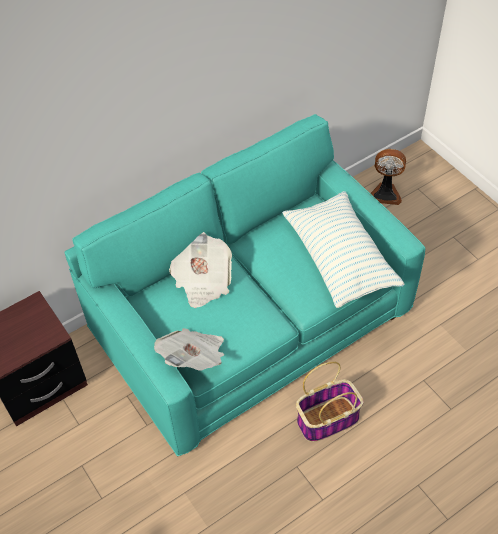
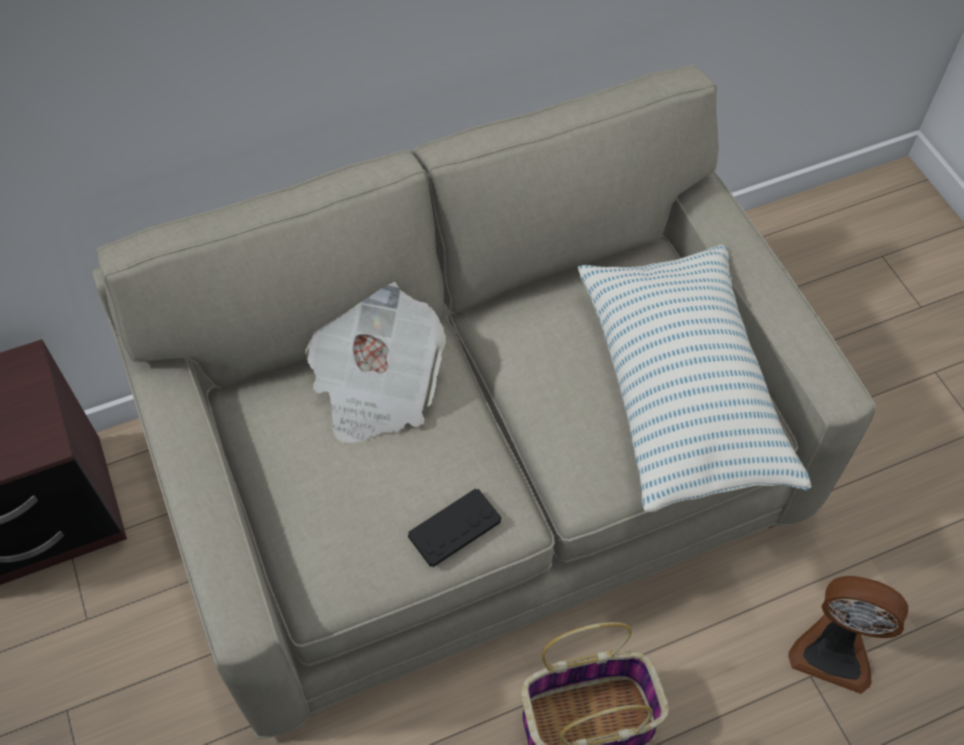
camera: 10 degrees right, 5 degrees up
turquoise sofa [64,114,425,456] -> beige sofa [93,65,876,739]
newspaper [154,328,224,371] -> none
fan [370,149,406,205] -> fan moved to [788,576,908,694]
none -> black game controller [408,488,501,567]

